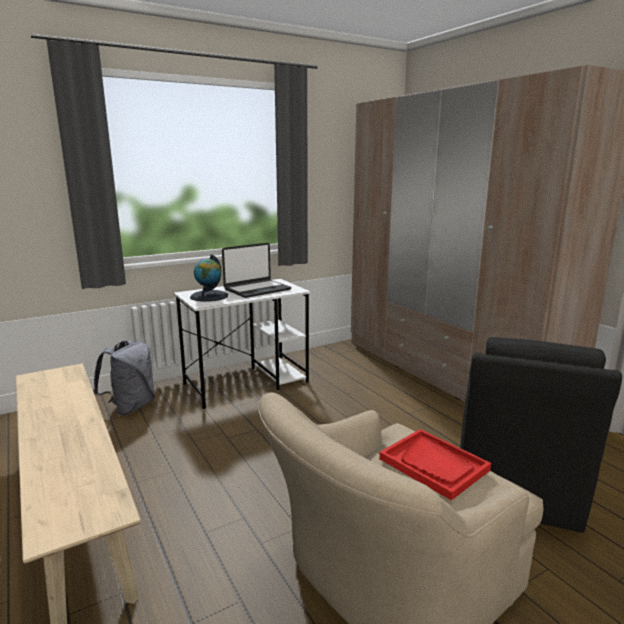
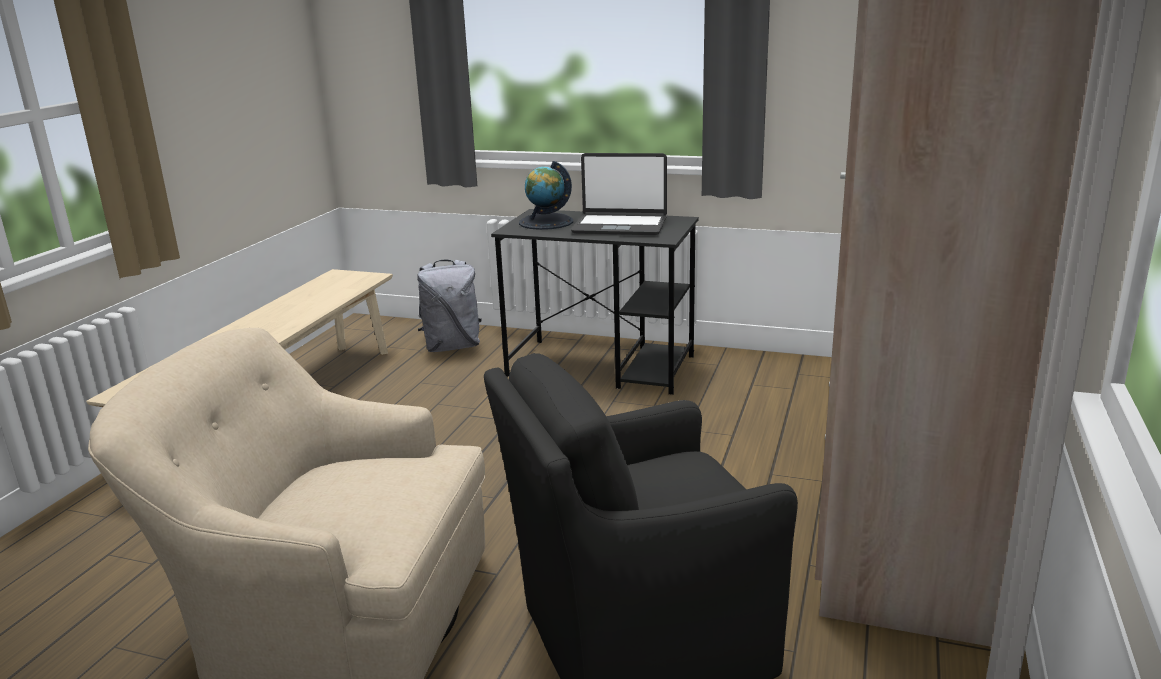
camera: 50 degrees right, 5 degrees up
white desk [174,279,311,409] -> black desk [491,209,699,395]
red tray [379,429,491,500] -> none

